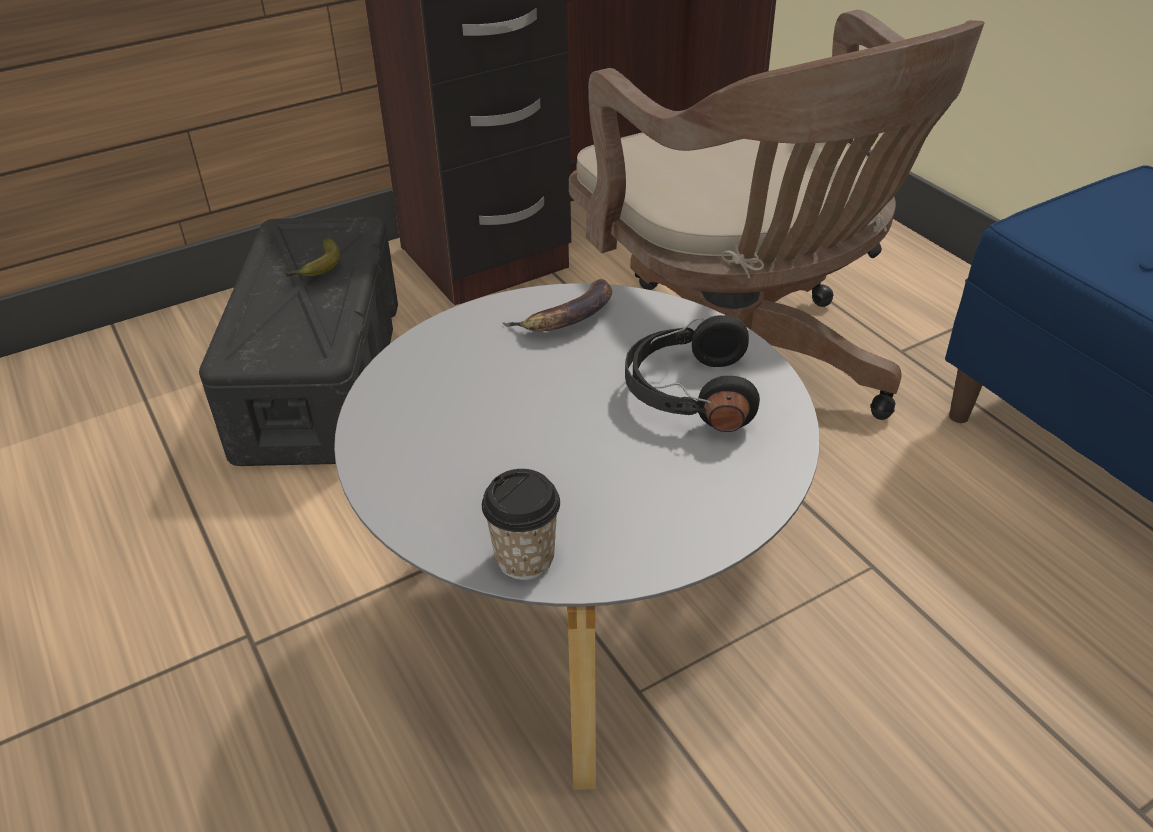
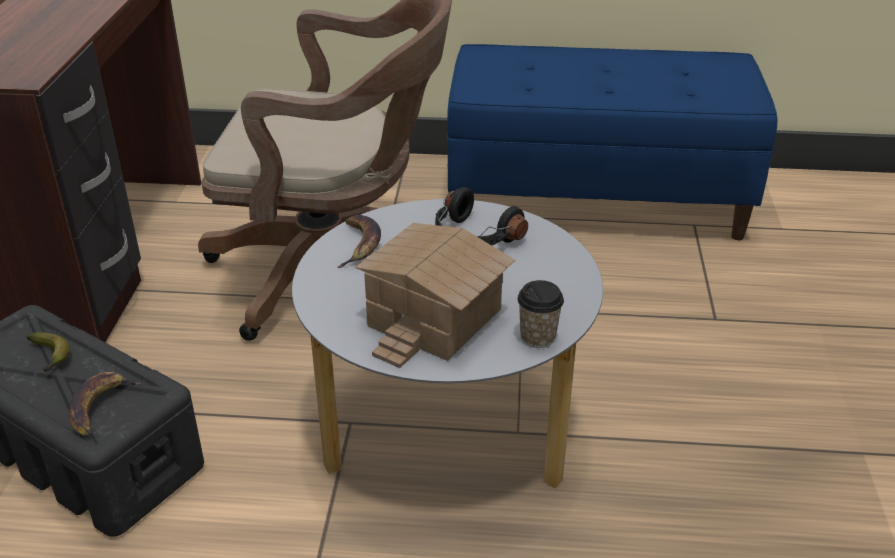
camera: 55 degrees left, 5 degrees down
none -> banana [69,372,142,437]
none -> toy house [355,223,515,368]

